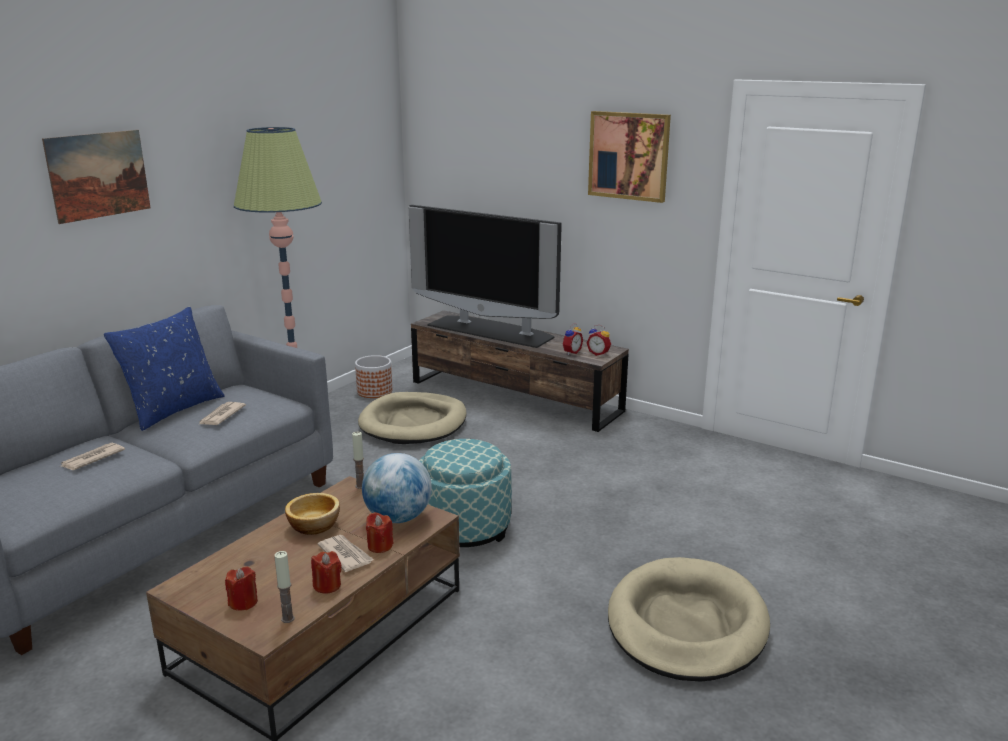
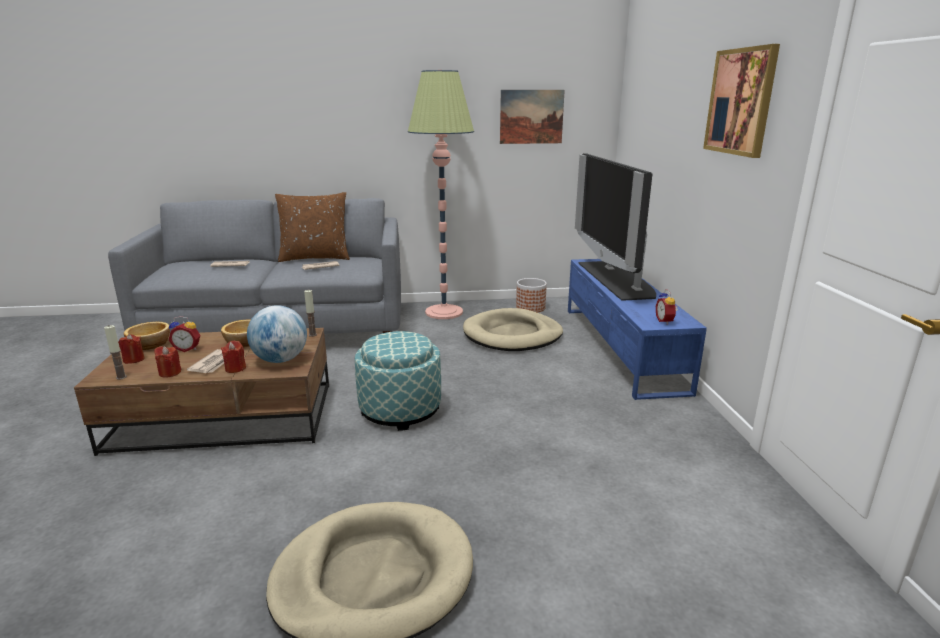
camera: 50 degrees right, 0 degrees up
picture [42,130,151,224] -> picture moved to [500,90,565,144]
blue pillow [104,307,225,431] -> brown pillow [275,192,350,262]
brown tv stand [411,310,629,432] -> blue tv stand [568,259,707,400]
alarm clock [562,324,583,355] -> alarm clock moved to [169,316,201,352]
none -> bowl [124,322,170,350]

